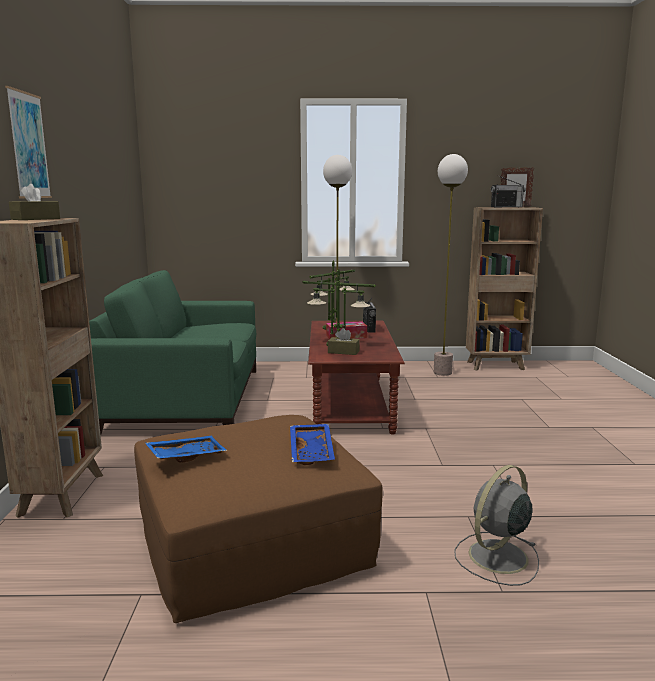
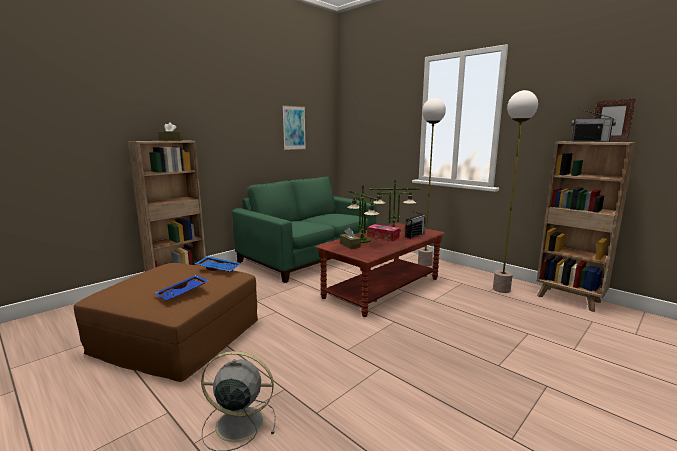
camera: 45 degrees right, 0 degrees up
picture [5,86,52,198] -> picture moved to [282,105,306,150]
blue tray [145,436,227,463] -> blue tray moved to [195,256,241,272]

